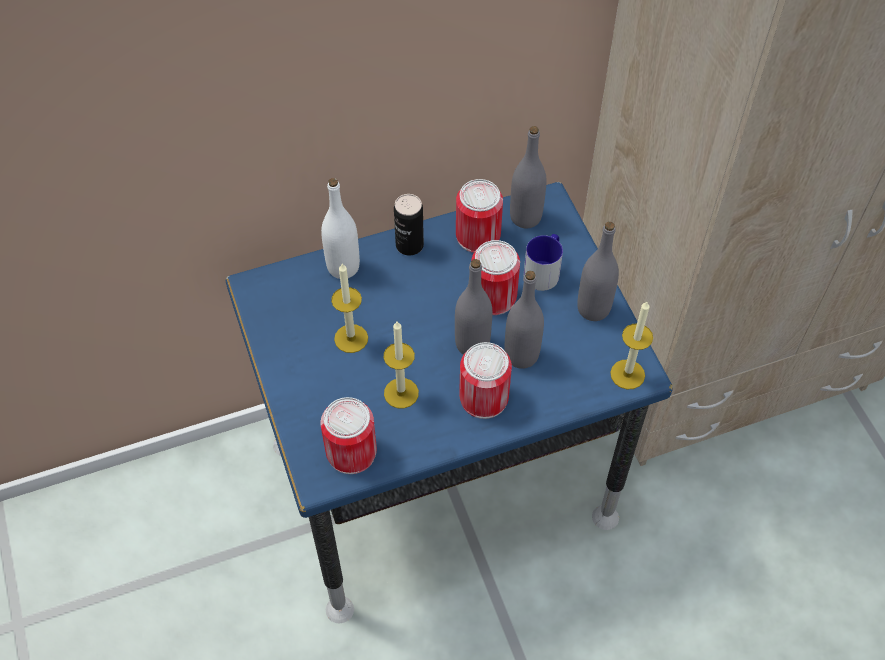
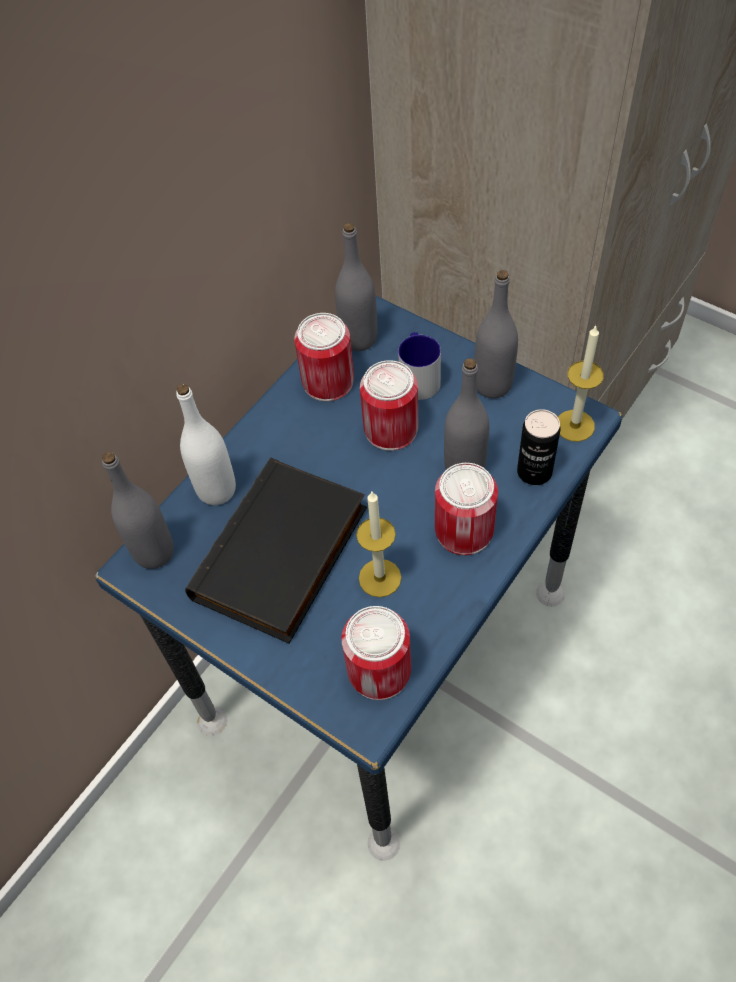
camera: 30 degrees left, 0 degrees up
candle [331,264,368,353] -> black book [185,457,367,643]
can [394,194,424,256] -> can moved to [517,409,561,485]
grey bottle [455,259,492,355] -> grey bottle moved to [102,452,174,569]

